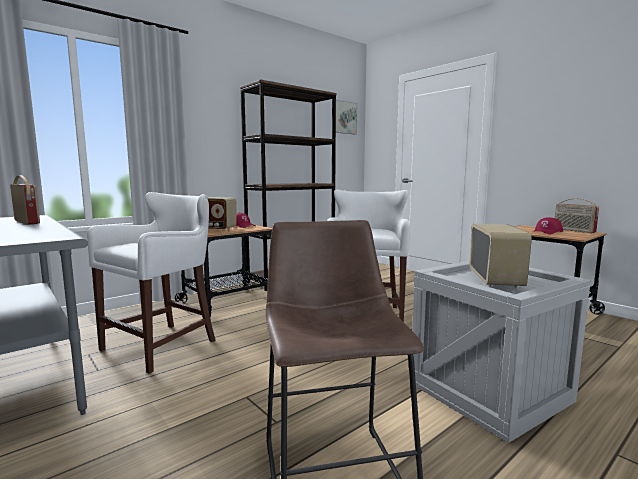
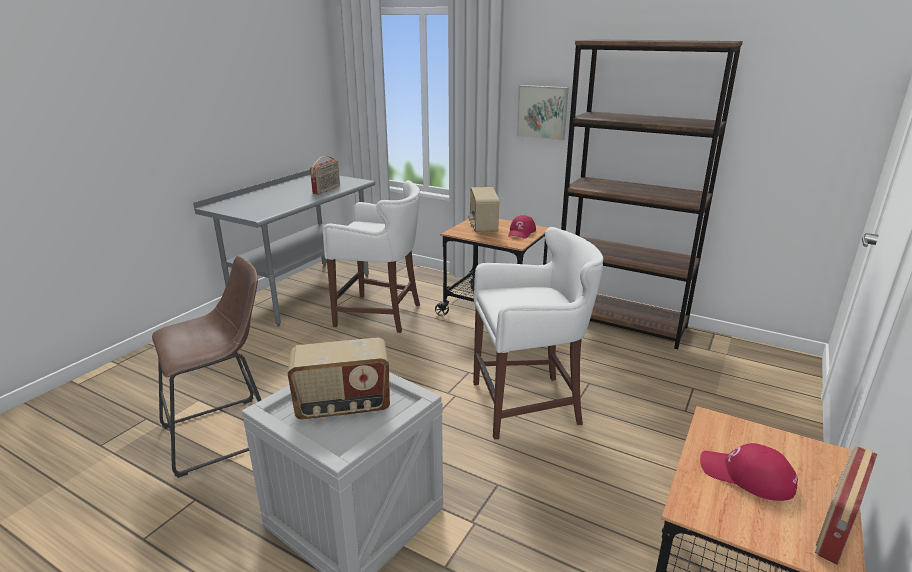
camera: 70 degrees right, 15 degrees up
picture [336,100,357,134] -> picture moved to [516,85,569,141]

